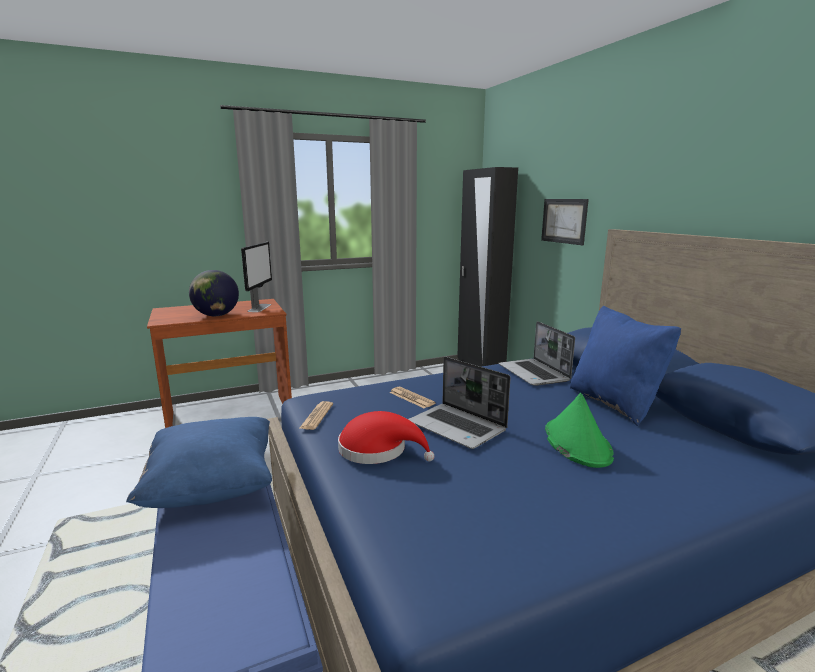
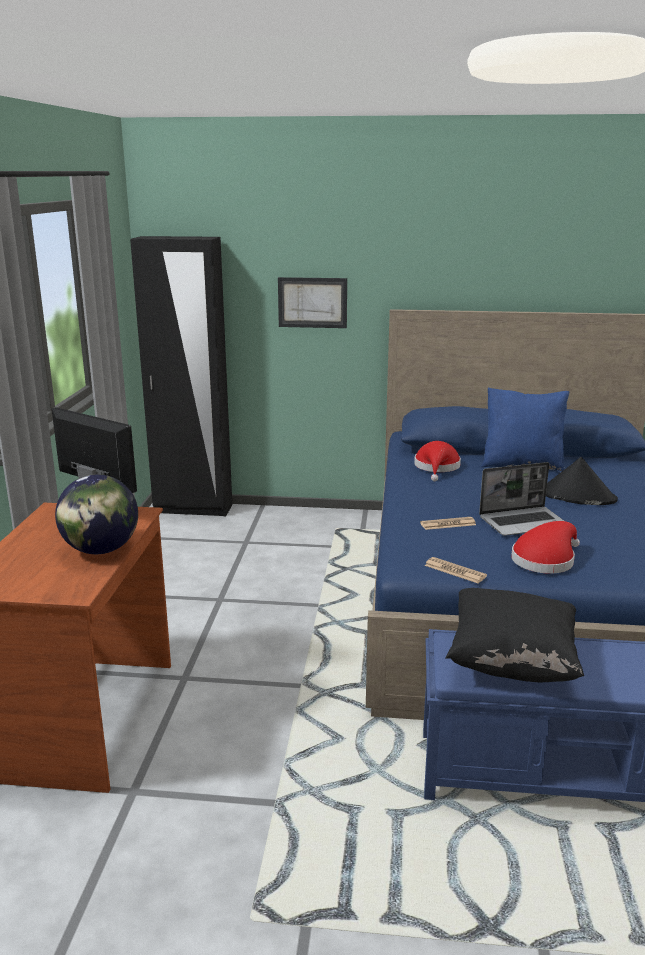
camera: 60 degrees left, 5 degrees up
blue pillow [126,417,272,508] -> black pillow [445,588,584,683]
laptop [499,321,575,386] -> red hat [414,441,461,481]
green hat [545,393,614,468] -> black hat [546,457,618,505]

